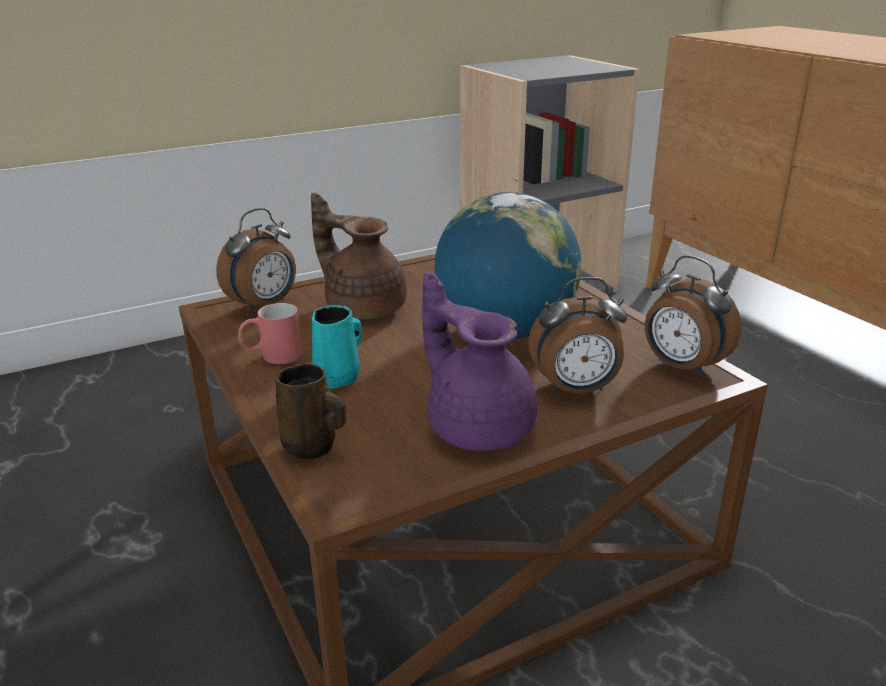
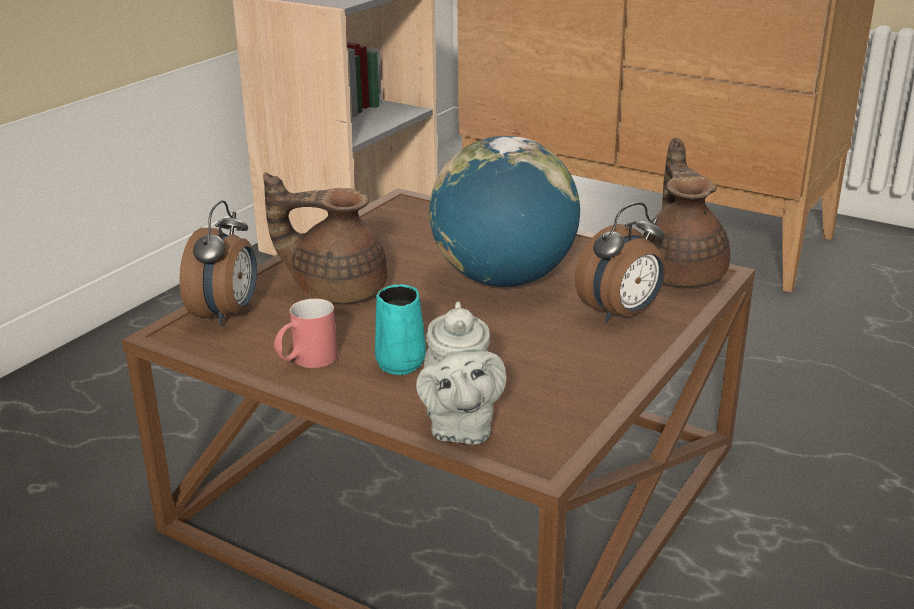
camera: 30 degrees left, 0 degrees up
brown mug [276,363,347,460] -> grey teapot [416,301,506,444]
purple teapot [422,272,537,451] -> none
alarm clock [645,255,742,377] -> brown teapot [643,138,730,286]

